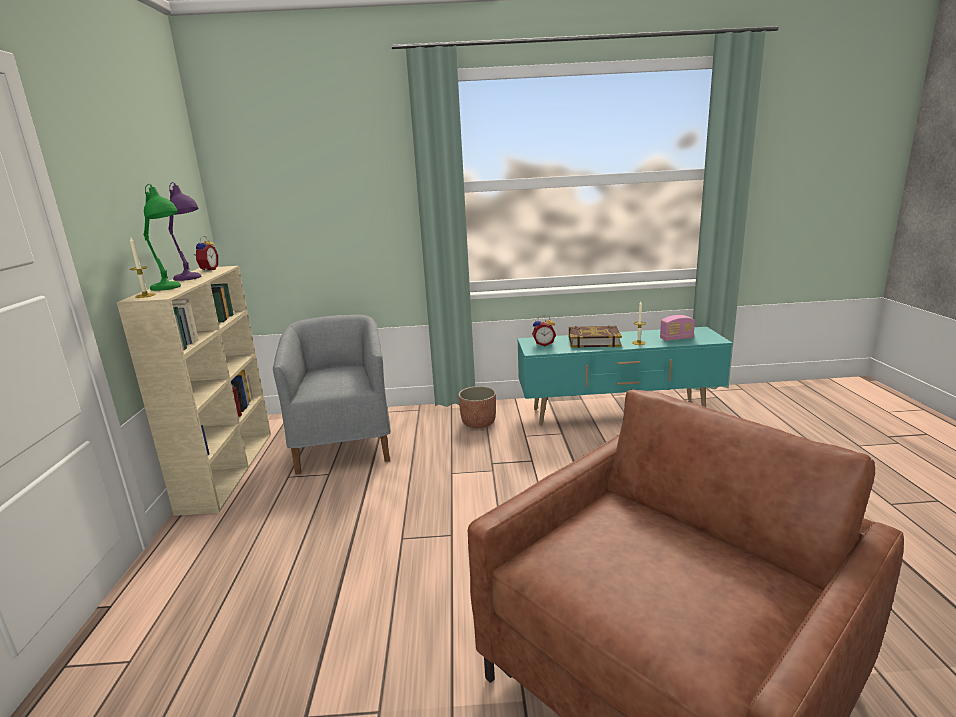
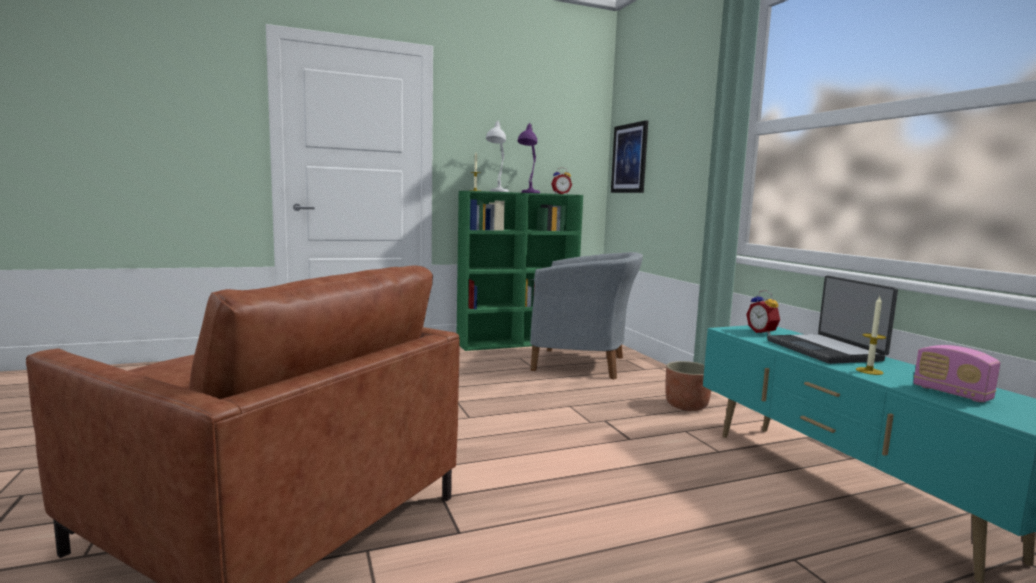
camera: 70 degrees right, 10 degrees down
beige bookcase [117,266,271,516] -> green bookcase [457,191,583,351]
green table lamp [143,184,181,291] -> white table lamp [486,120,509,192]
grey armchair [273,315,391,475] -> grey armchair turned 45 degrees clockwise [530,252,643,379]
book [569,325,622,348] -> laptop [767,275,898,364]
none -> picture [611,120,648,193]

